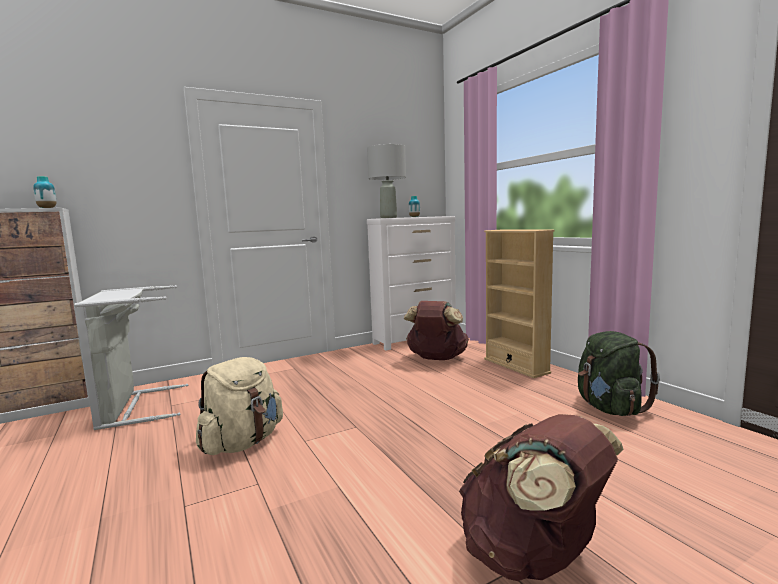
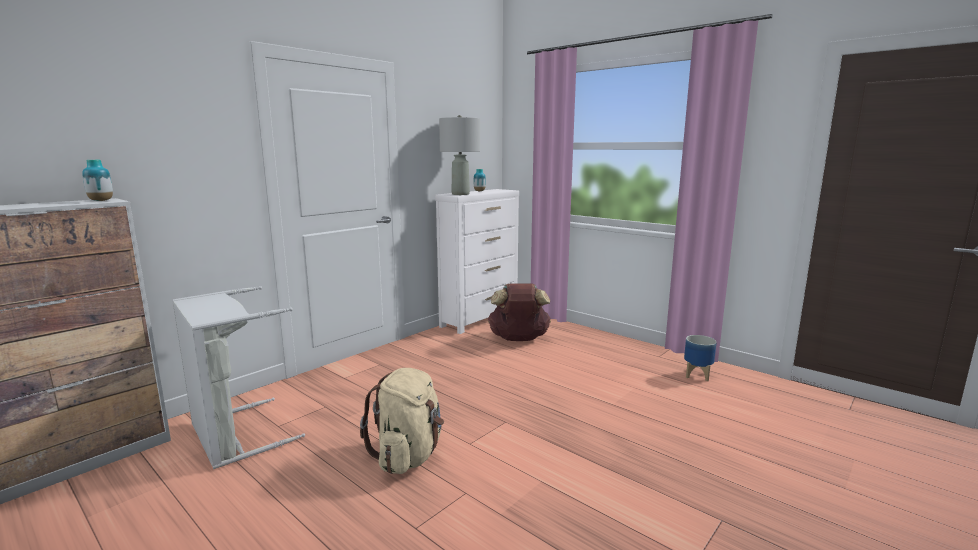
camera: 20 degrees left, 5 degrees up
brown backpack [459,414,624,581] -> none
beige bookcase [484,229,555,378] -> none
green backpack [578,331,660,416] -> planter [684,335,717,381]

